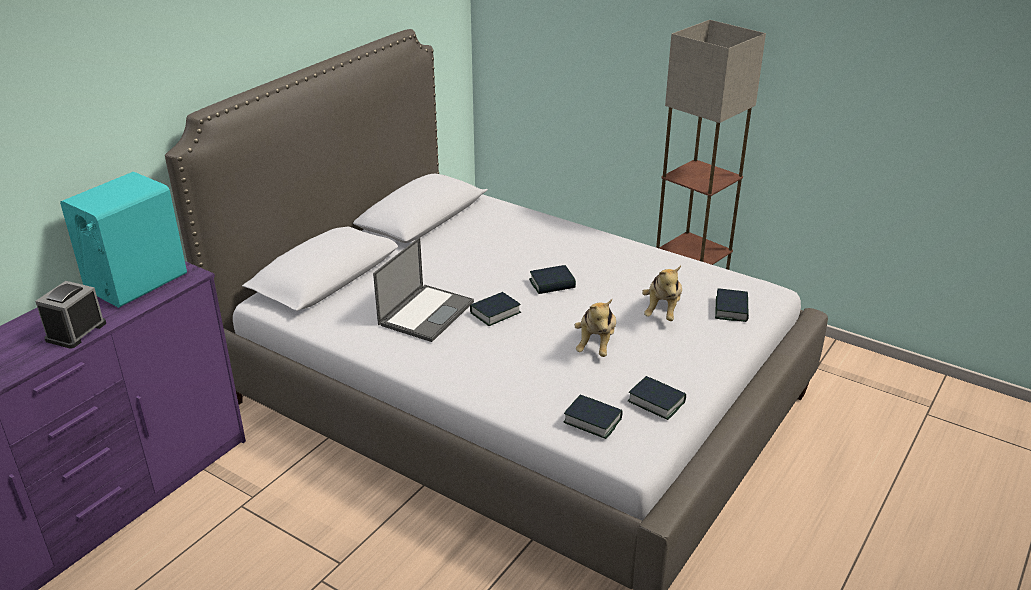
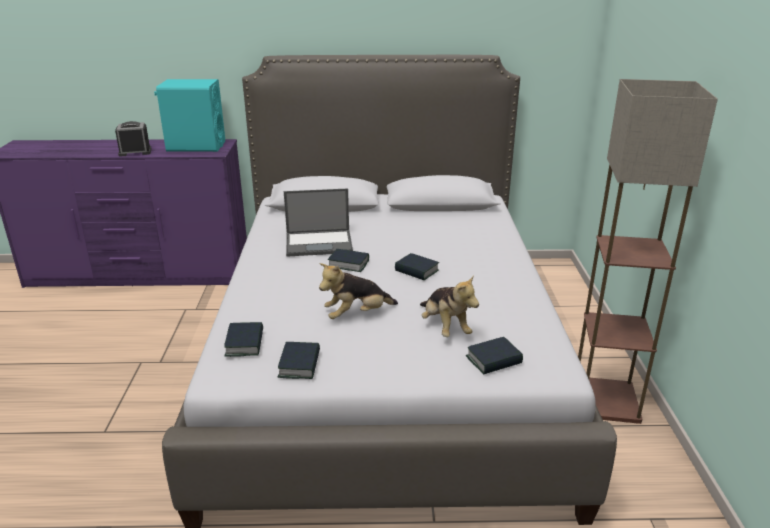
camera: 55 degrees right, 5 degrees down
plush toy [642,266,682,321] -> plush toy turned 90 degrees counterclockwise [420,275,479,337]

